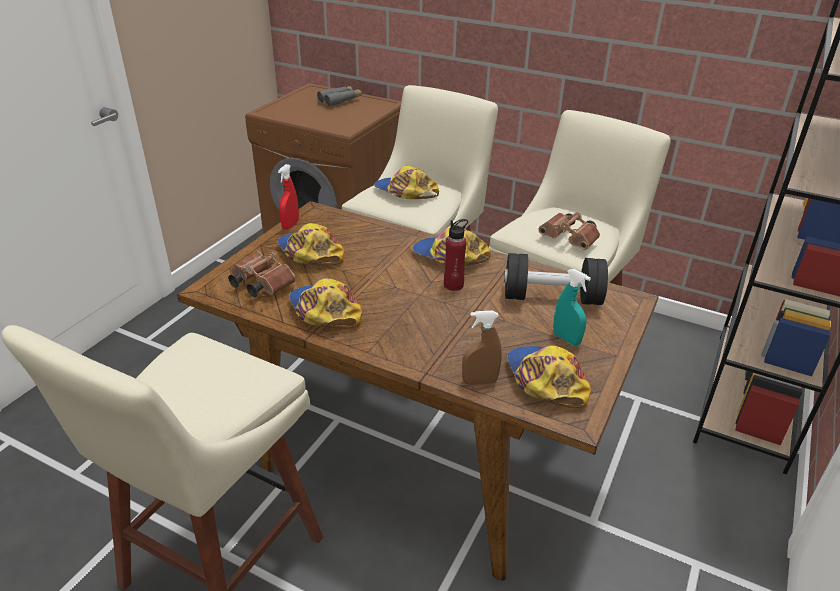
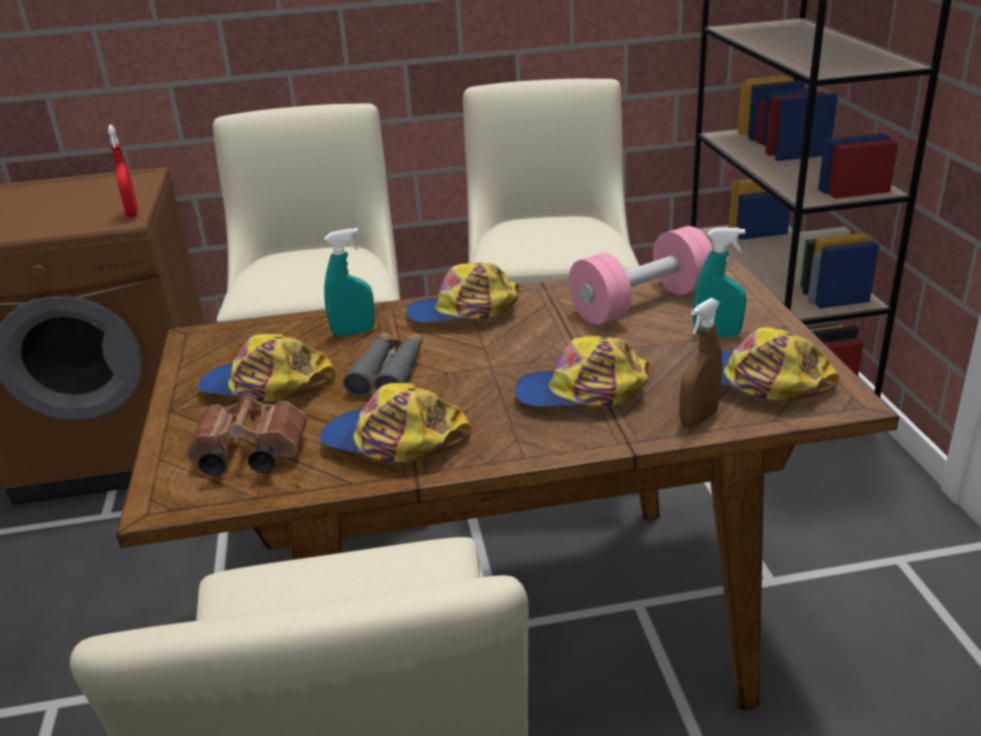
camera: 35 degrees left, 5 degrees down
red spray bottle [278,164,299,230] -> red spray bottle moved to [108,125,138,217]
grey binoculars [317,86,362,107] -> grey binoculars moved to [343,332,423,397]
cap [374,166,439,199] -> cap moved to [515,336,650,406]
red bottle [444,219,468,291] -> none
black dumbbell [504,253,608,305] -> pink dumbbell [569,226,713,325]
brown binoculars [539,212,600,250] -> none
none -> turquoise spray bottle [324,228,375,336]

